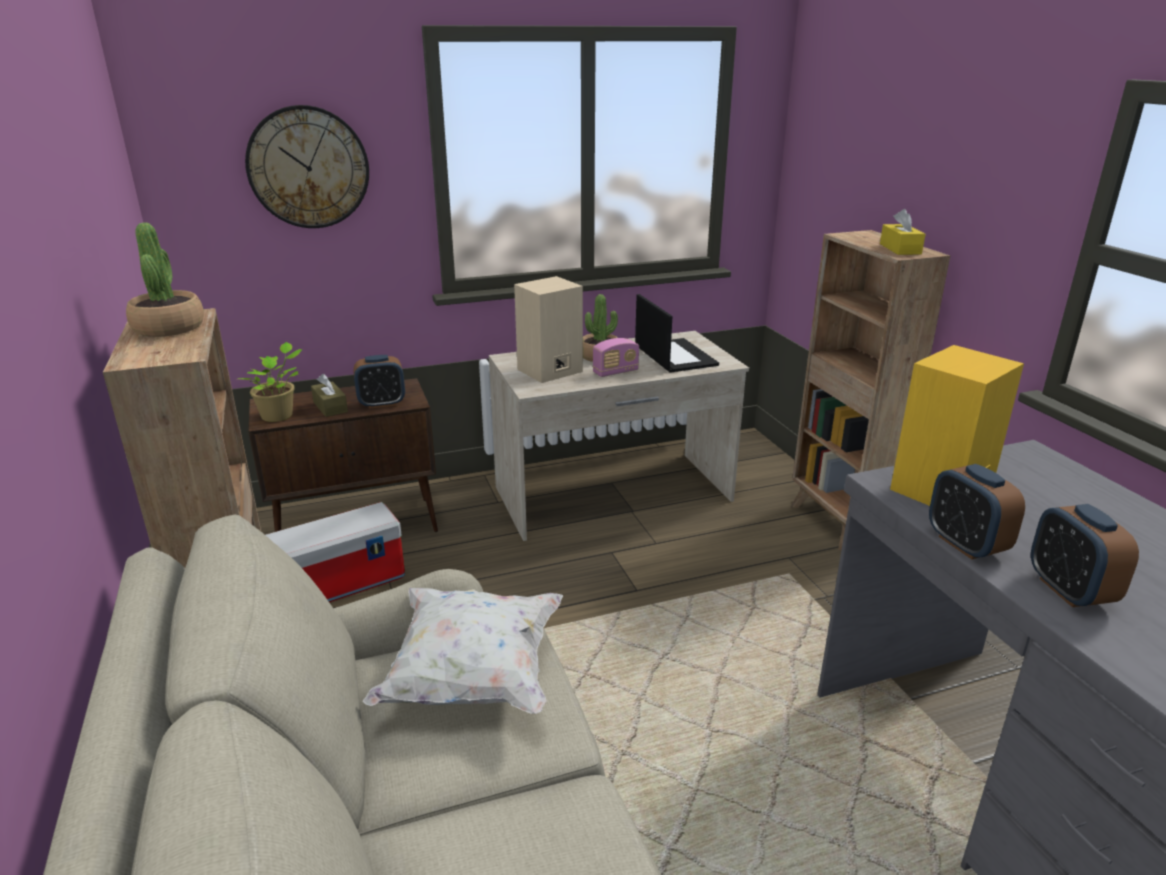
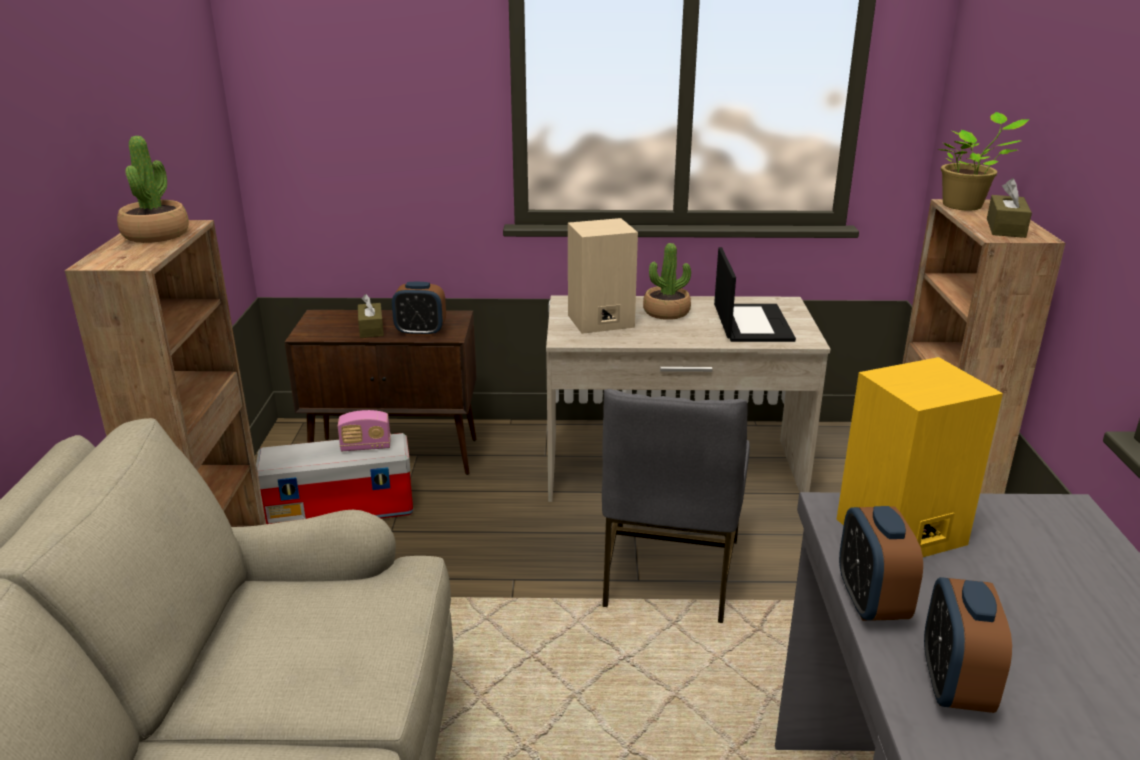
camera: 20 degrees right, 0 degrees up
potted plant [238,342,303,422] -> potted plant moved to [937,112,1030,211]
wall clock [245,105,369,228] -> none
white pillow [362,588,563,714] -> none
radio [593,338,639,377] -> radio moved to [338,410,391,451]
yellow tissue box [880,209,926,255] -> brown tissue box [987,178,1032,238]
none -> grey chair [602,389,750,623]

